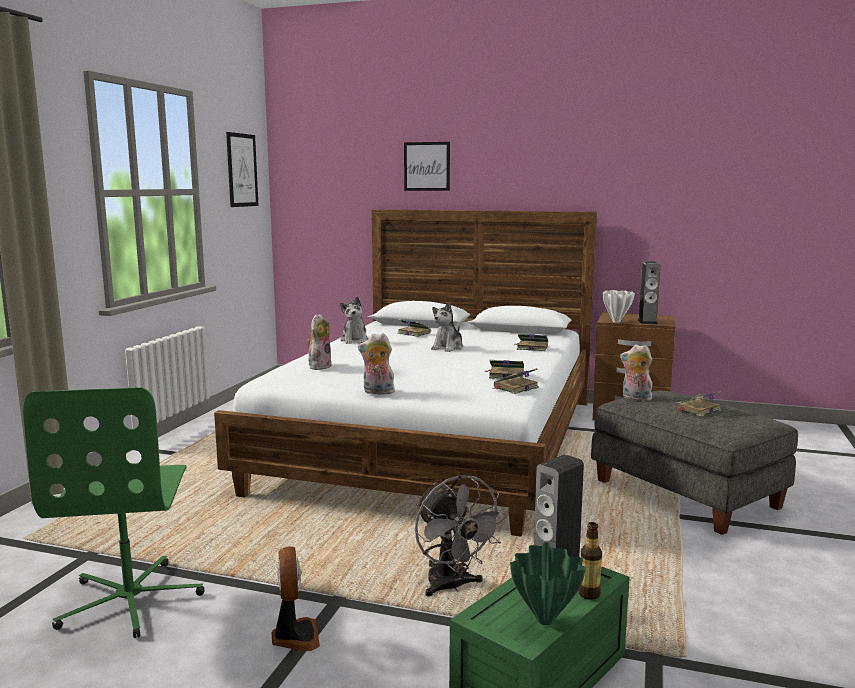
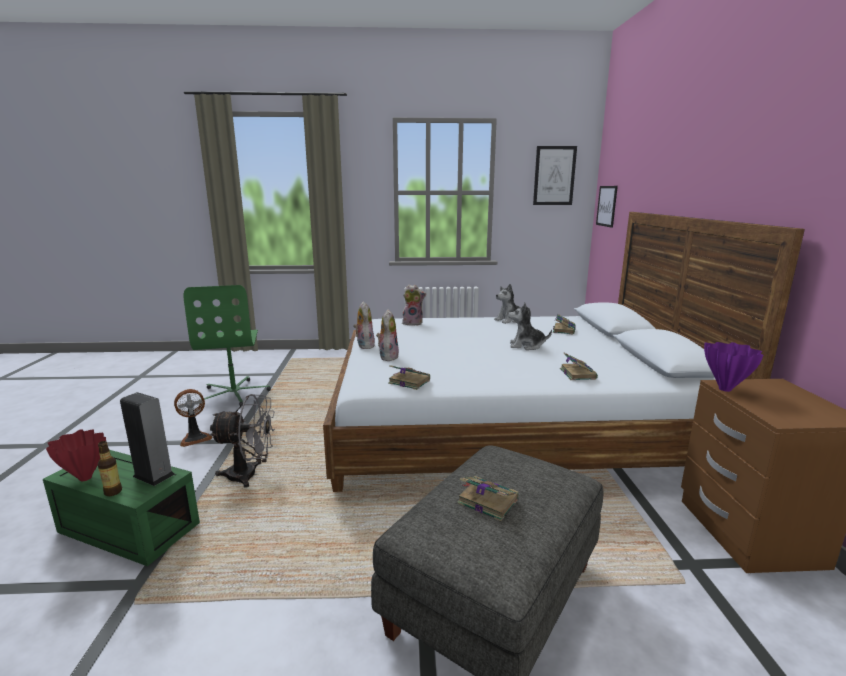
camera: 70 degrees right, 5 degrees up
green office chair [23,387,205,638] -> green office chair turned 75 degrees counterclockwise [183,285,271,406]
picture [404,142,450,191] -> picture moved to [596,186,618,228]
grey fan [415,475,507,597] -> grey fan turned 135 degrees counterclockwise [209,394,275,488]
book [485,360,524,379] -> none
green vase [510,542,586,625] -> red vase [46,429,106,481]
white vase [603,290,635,323] -> purple vase [704,342,764,392]
plush toy [620,345,653,401] -> plush toy moved to [376,310,399,361]
speaker [638,261,660,324] -> none

